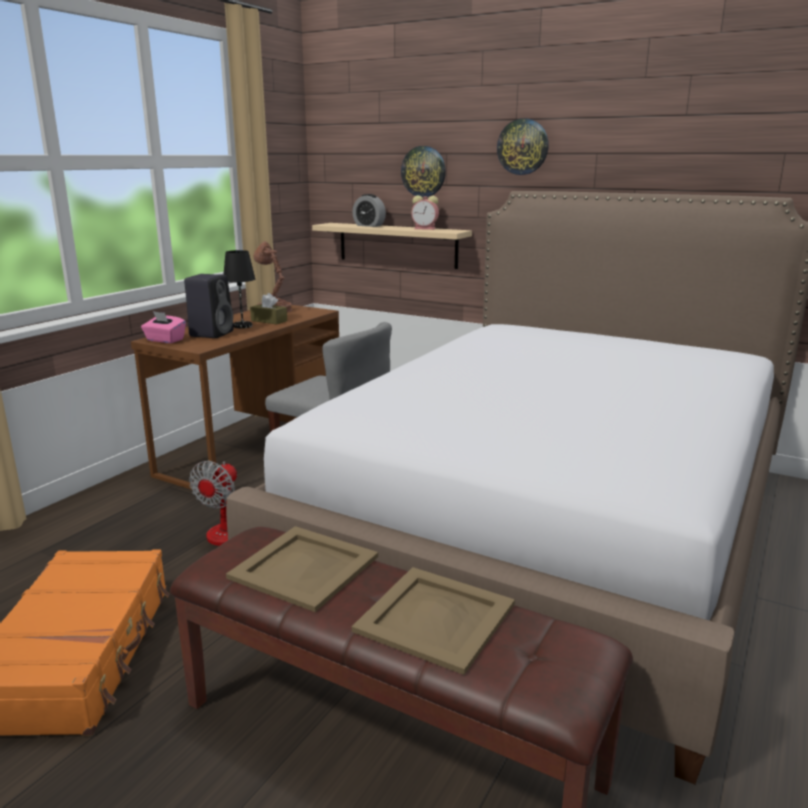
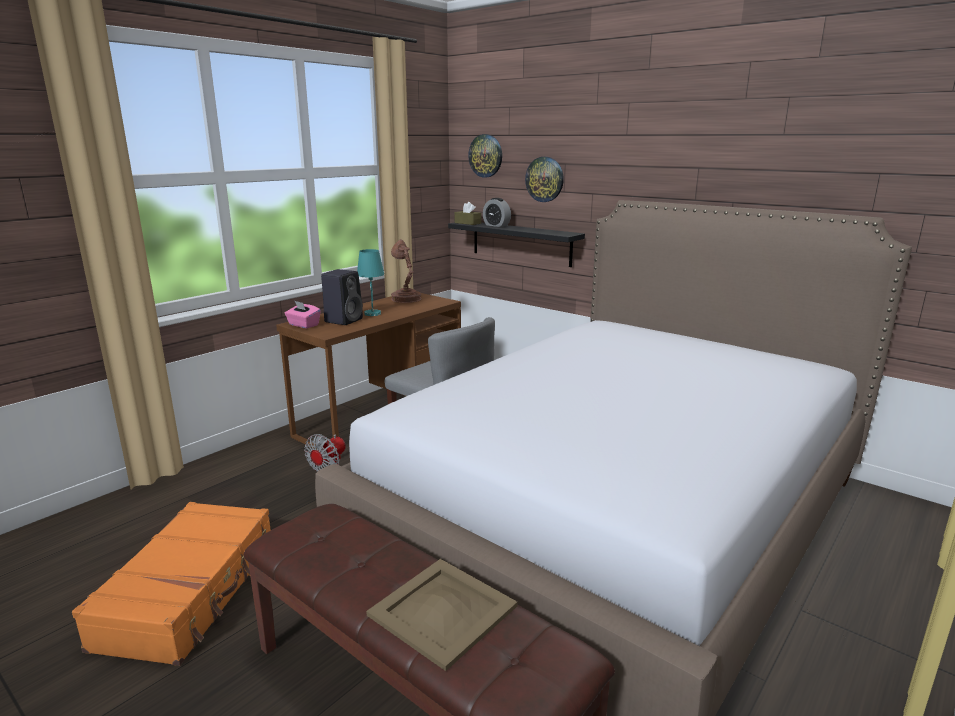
camera: 10 degrees right, 0 degrees up
black table lamp [223,250,255,328] -> turquoise table lamp [357,249,384,316]
beige tray [226,526,378,612] -> none
brown tissue box [250,293,287,325] -> brown tissue box moved to [455,202,481,225]
beige shelf [312,223,472,269] -> black shelf [448,222,585,267]
alarm clock [411,195,439,230] -> none
wall clock [497,118,549,175] -> wall clock moved to [468,134,502,178]

